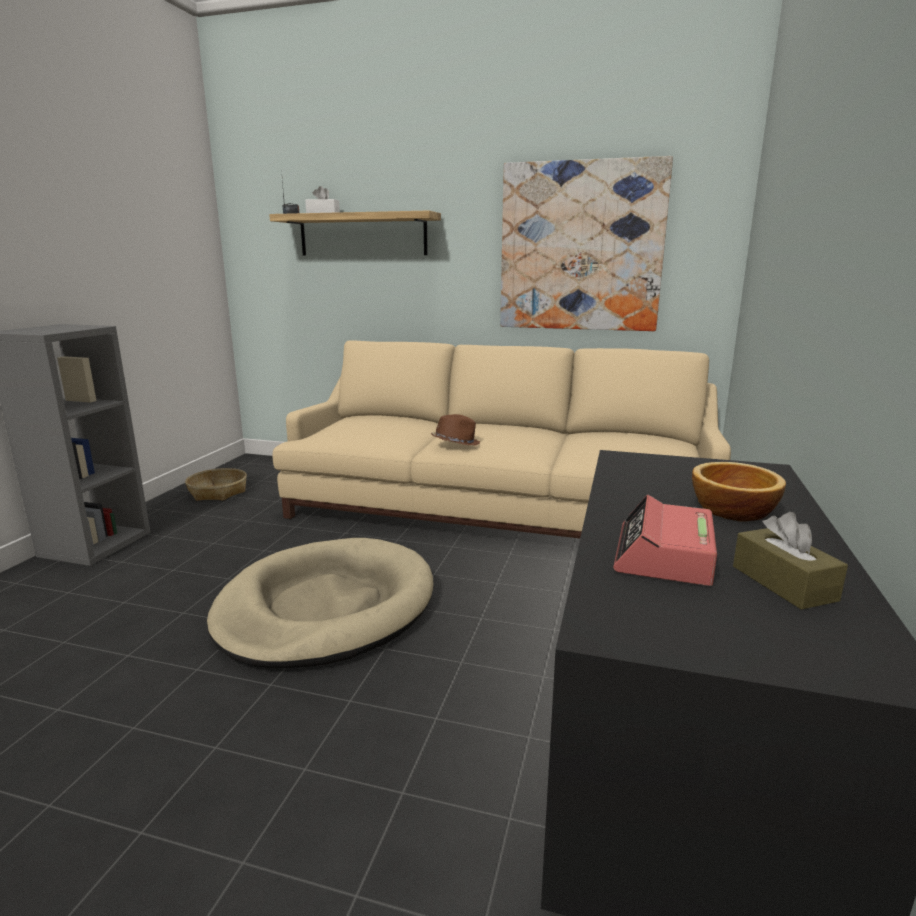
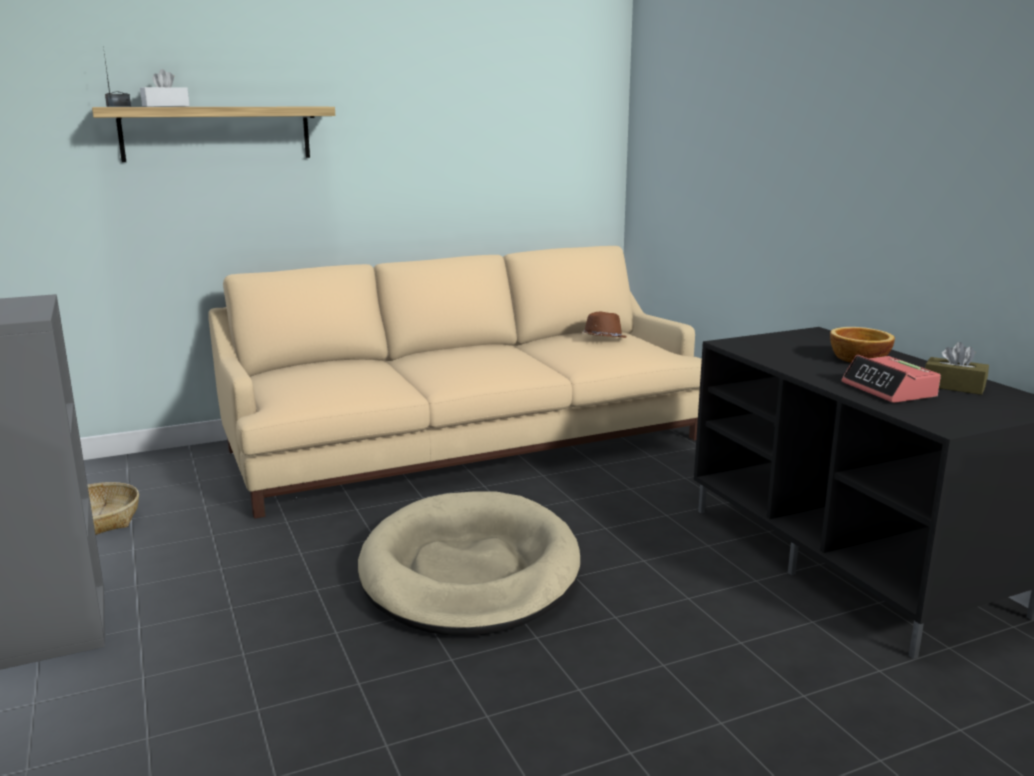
camera: 40 degrees left, 0 degrees up
brown hat [431,414,480,446] -> brown hat moved to [581,312,627,338]
picture [500,156,673,331] -> none

